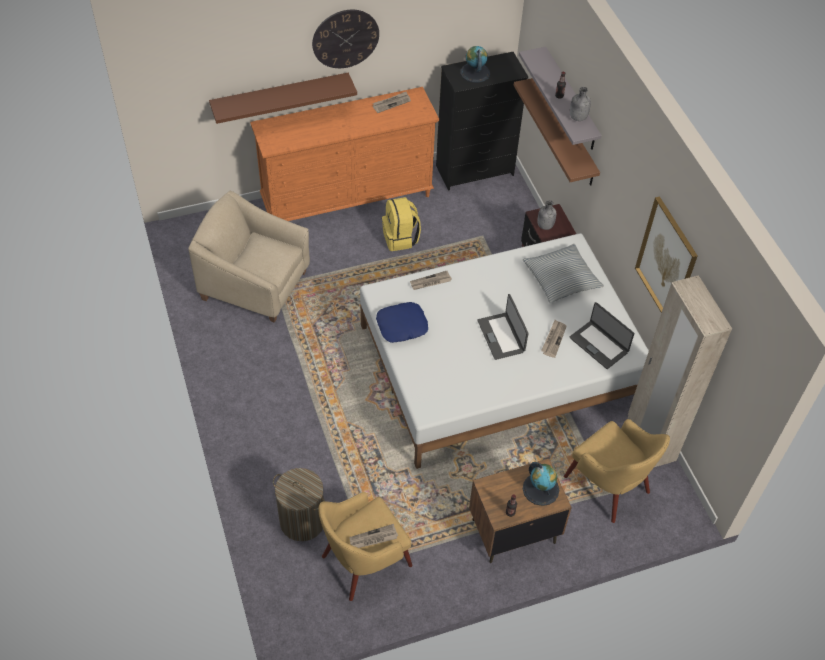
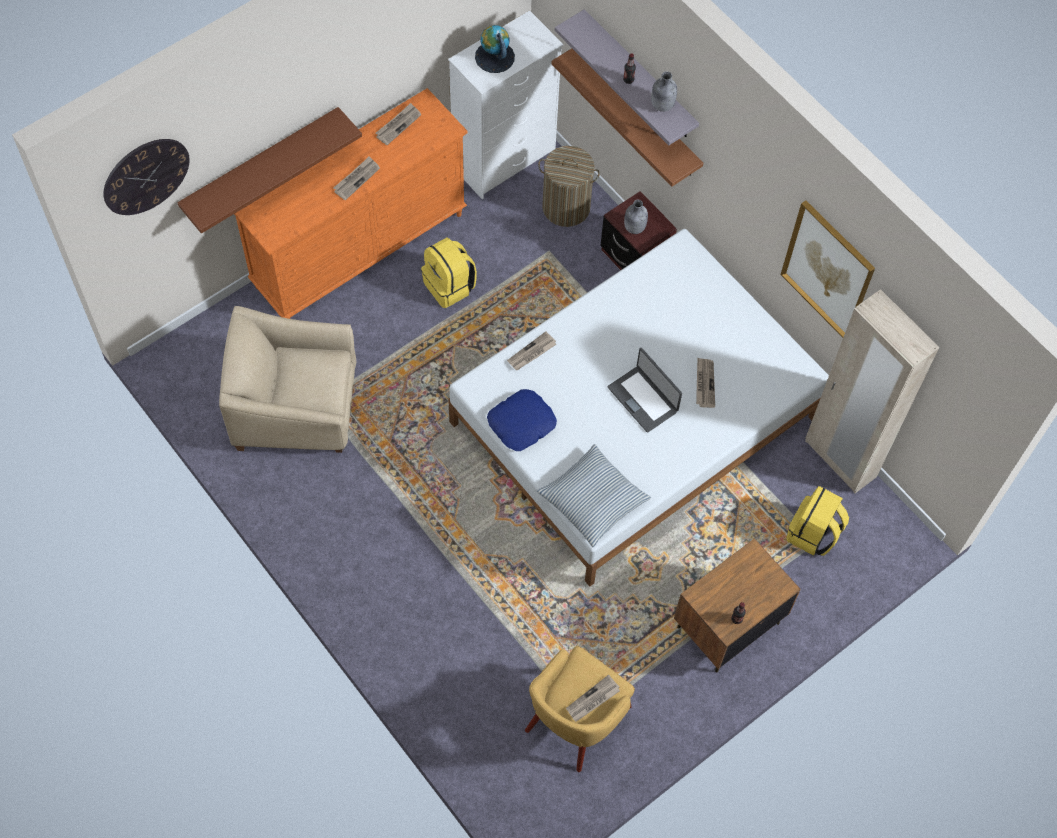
camera: 20 degrees left, 10 degrees up
laundry basket [273,468,325,541] -> laundry basket moved to [538,146,600,227]
wall clock [312,10,379,68] -> wall clock moved to [103,139,190,215]
black dresser [436,52,529,191] -> white dresser [448,10,563,199]
pillow [523,244,604,304] -> pillow moved to [537,444,651,547]
globe [523,462,559,506] -> none
yellow armchair [564,419,670,523] -> yellow backpack [786,486,849,556]
laptop [569,302,635,369] -> none
none -> newspaper [334,156,380,200]

